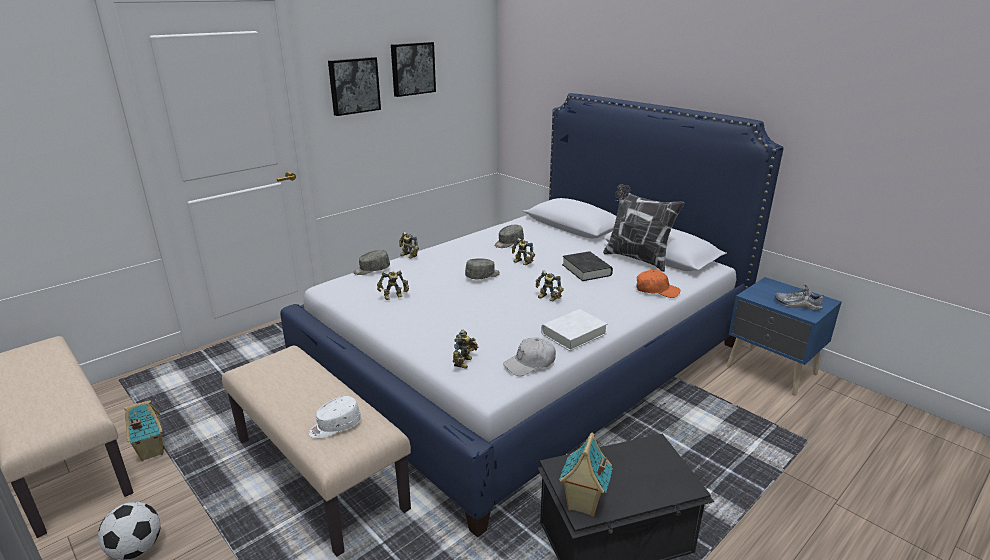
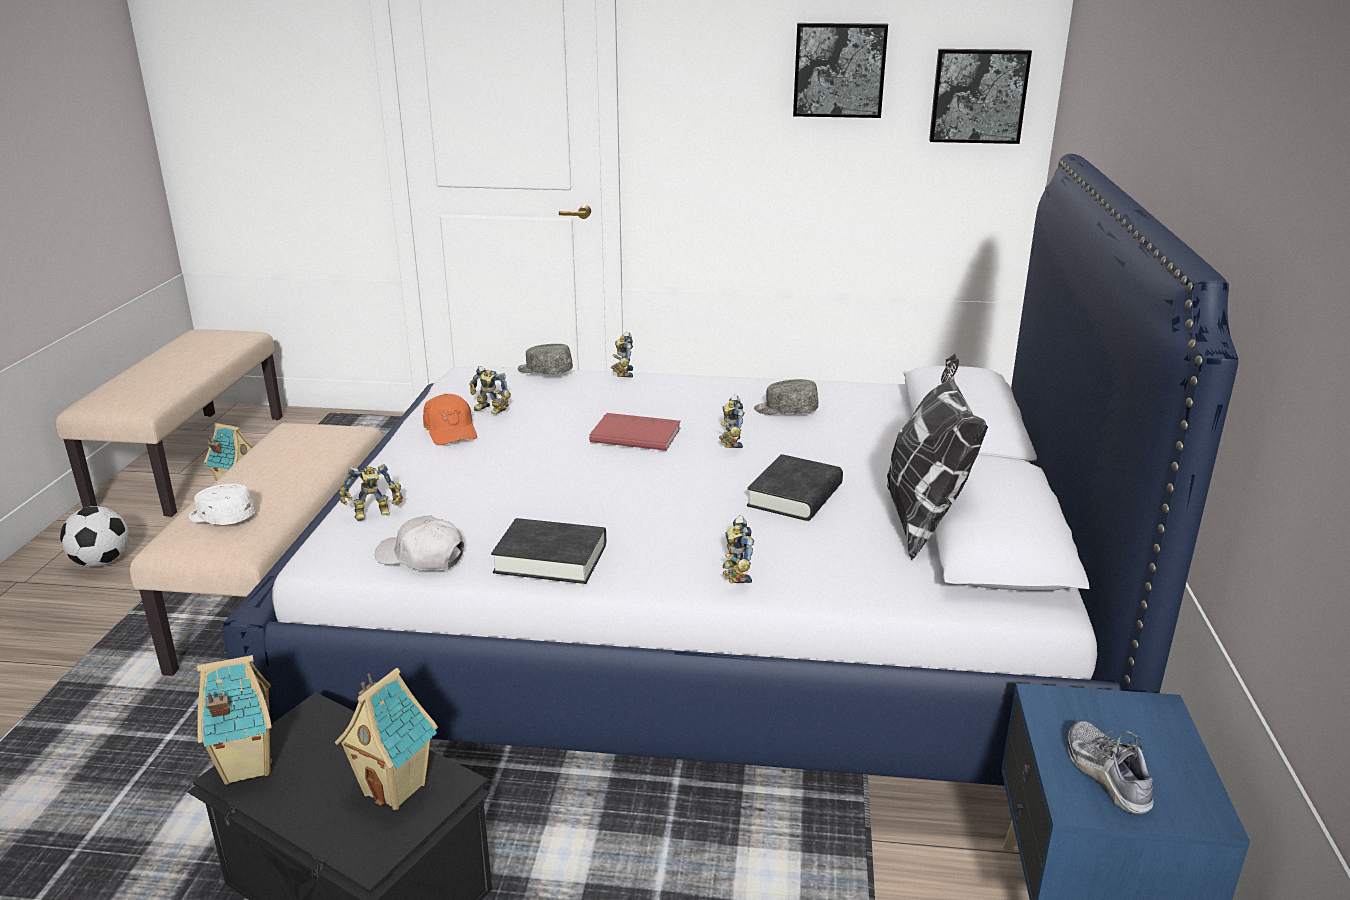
camera: 50 degrees right, 0 degrees up
picture [328,57,381,116] -> picture moved to [929,49,1032,144]
grey cap [465,258,500,279] -> red book [589,413,681,451]
toy robot [536,271,564,301] -> toy robot moved to [723,515,754,583]
white book [541,309,608,351] -> black book [491,518,606,584]
orange cap [637,270,680,298] -> orange cap moved to [423,394,477,445]
none -> toy house [335,668,438,810]

